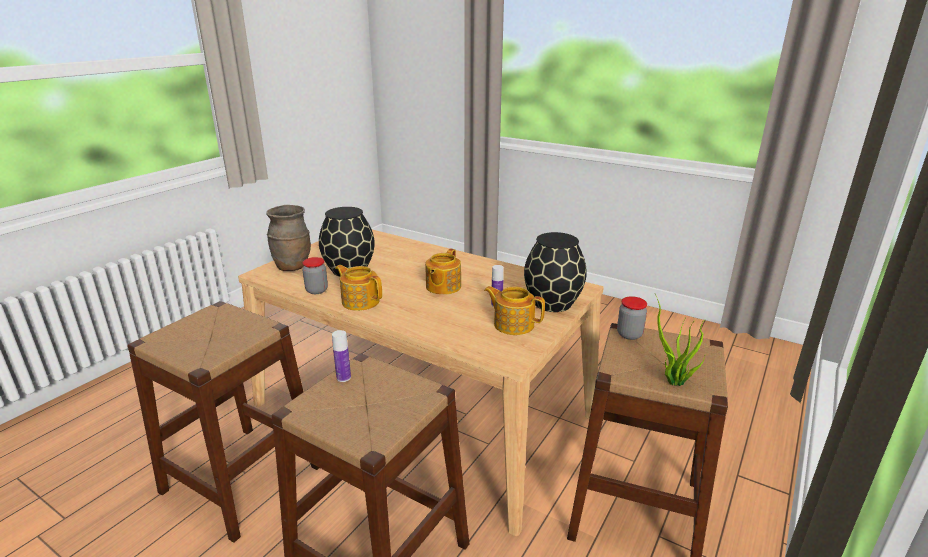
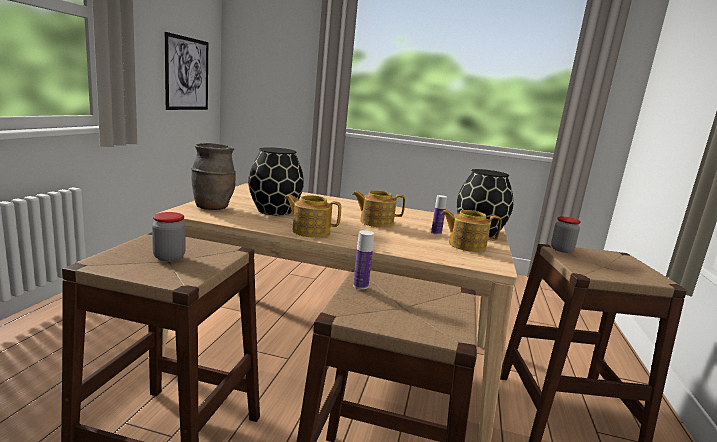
camera: 20 degrees left, 10 degrees down
jar [302,257,328,294] -> jar moved to [152,212,186,261]
teapot [425,249,461,295] -> teapot turned 90 degrees clockwise [352,191,405,228]
potted plant [655,294,705,386] -> none
none -> picture [165,32,208,110]

